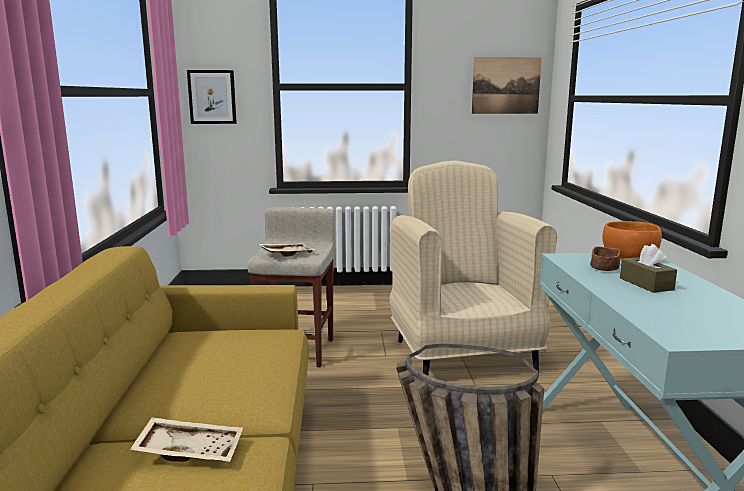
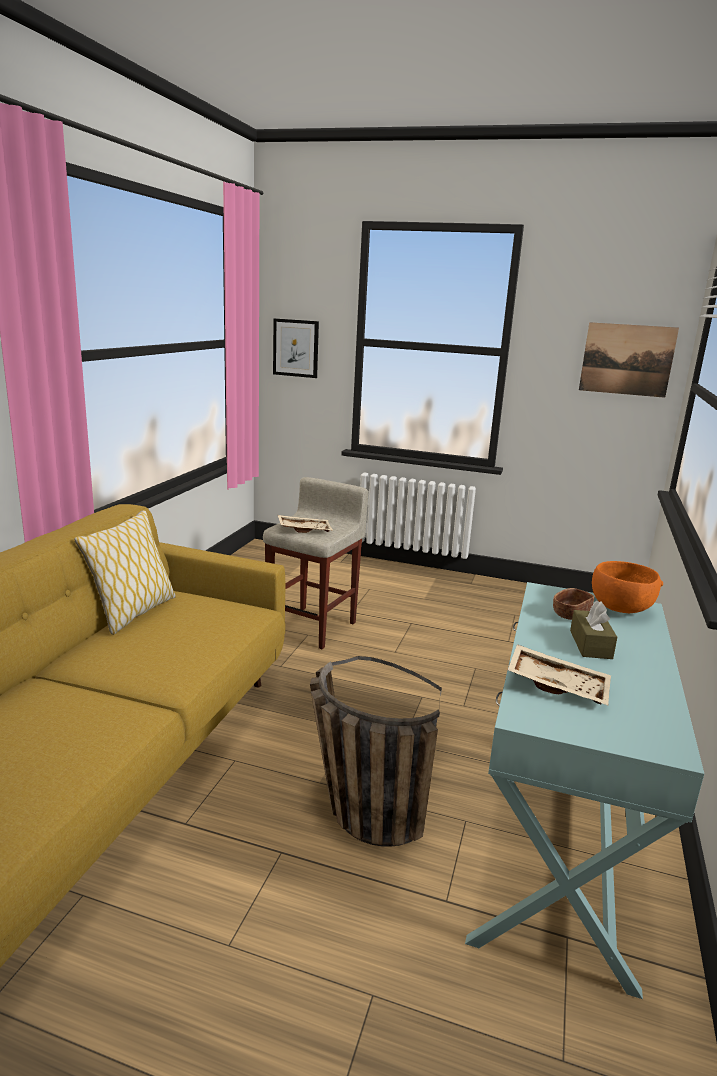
camera: 20 degrees right, 5 degrees up
beige tray [130,417,243,462] -> beige tray moved to [508,644,611,705]
beige armchair [389,160,557,376] -> none
none -> pillow [74,510,176,635]

